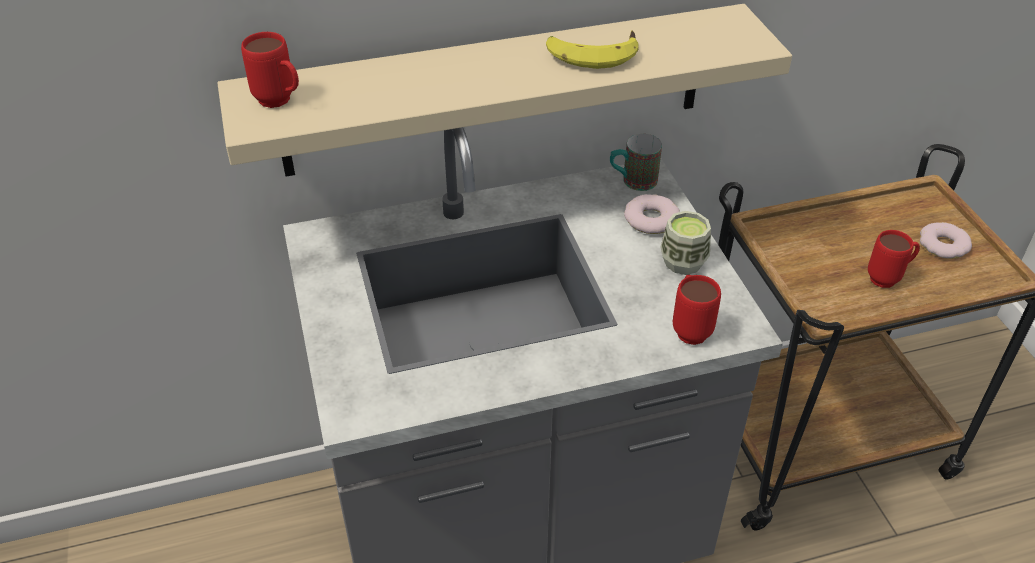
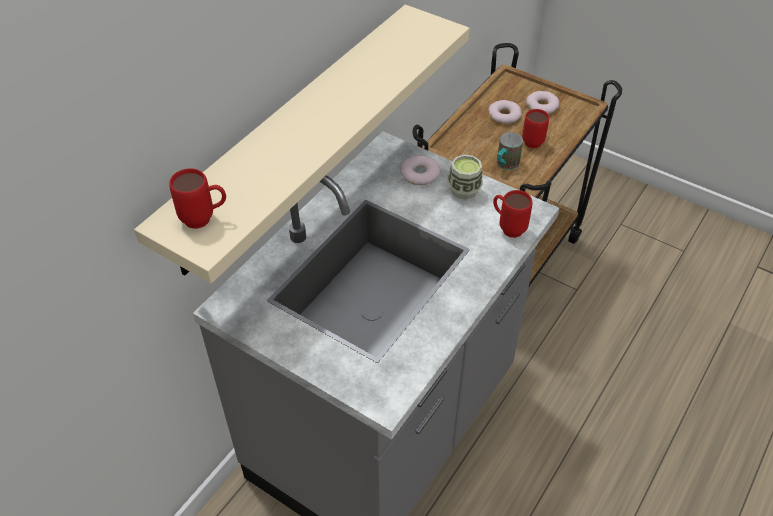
camera: 40 degrees left, 5 degrees up
banana [546,30,639,69] -> none
mug [610,134,662,191] -> mug moved to [497,132,523,170]
none -> donut [488,100,522,124]

